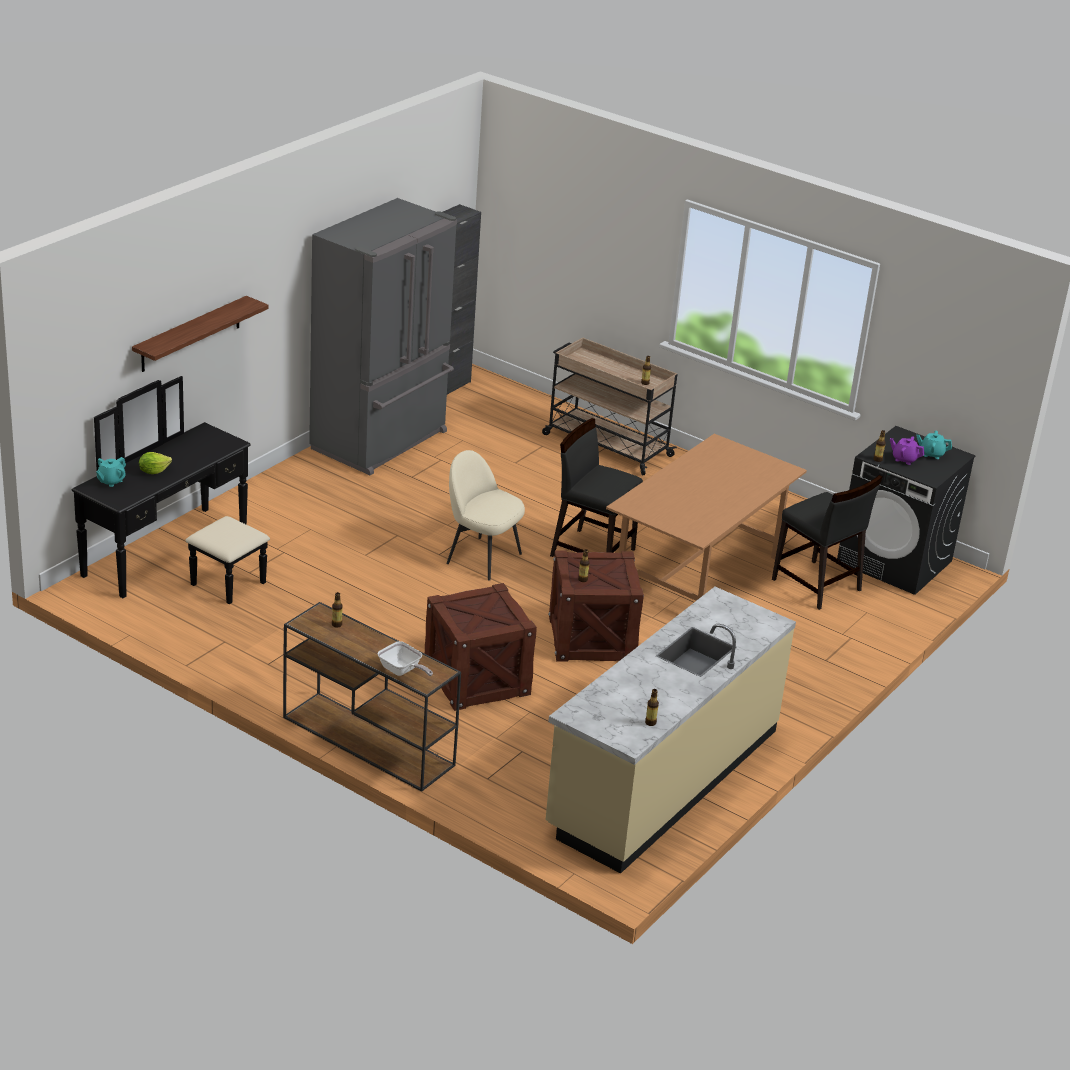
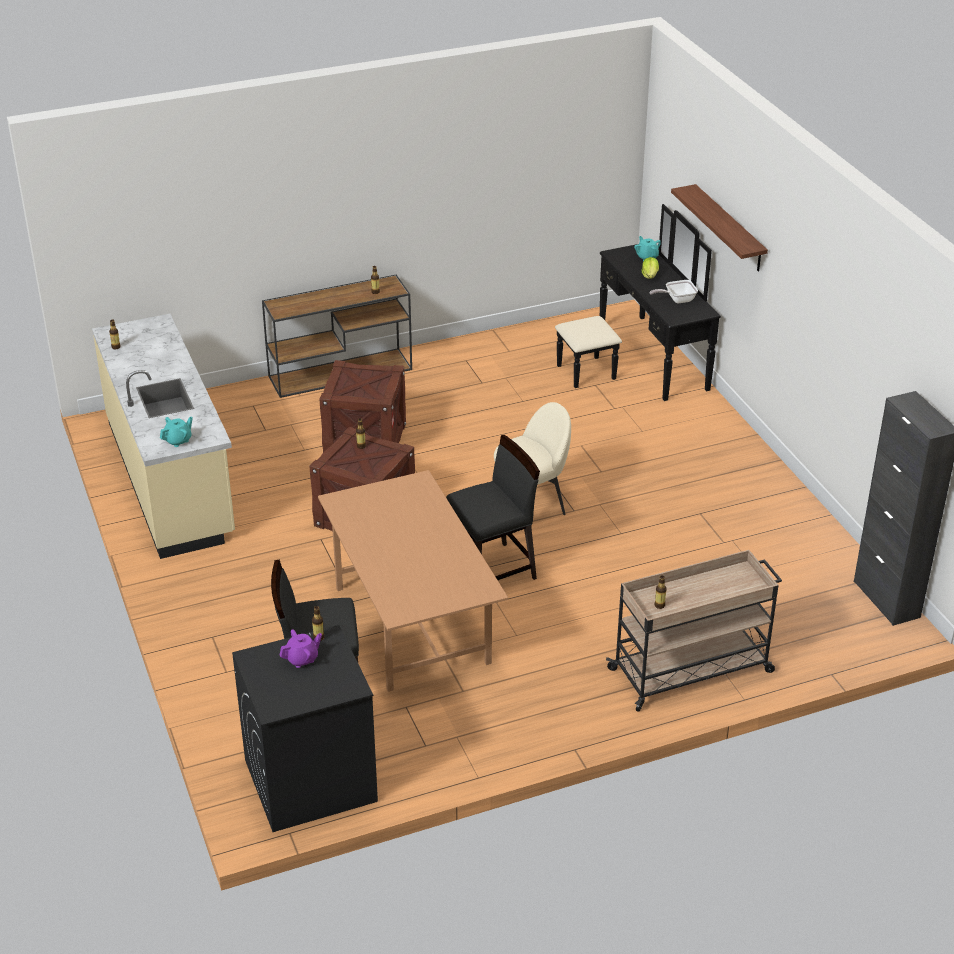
camera: 125 degrees right, 5 degrees up
grey fridge [309,198,457,475] -> none
frying pan [377,641,433,676] -> frying pan moved to [650,280,698,303]
turquoise teapot [916,431,952,459] -> turquoise teapot moved to [160,417,193,447]

